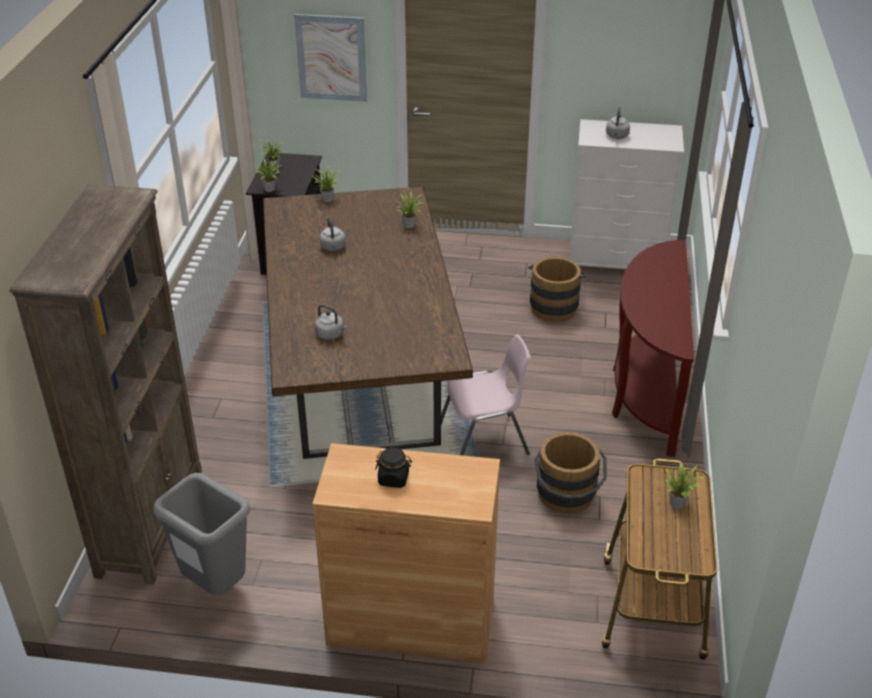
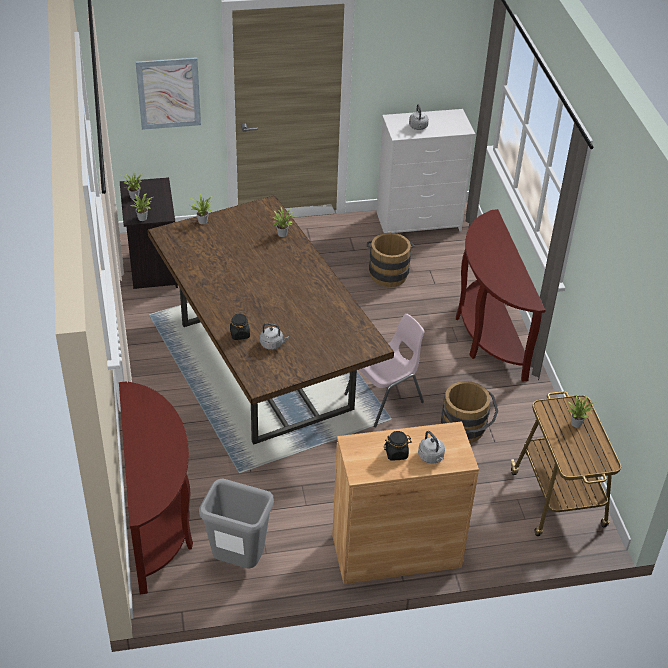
camera: 20 degrees left, 5 degrees up
brown bookcase [10,184,202,585] -> brown console table [119,382,193,595]
grey kettle [320,217,346,251] -> grey kettle moved to [418,431,445,464]
none -> black jar [230,314,250,340]

